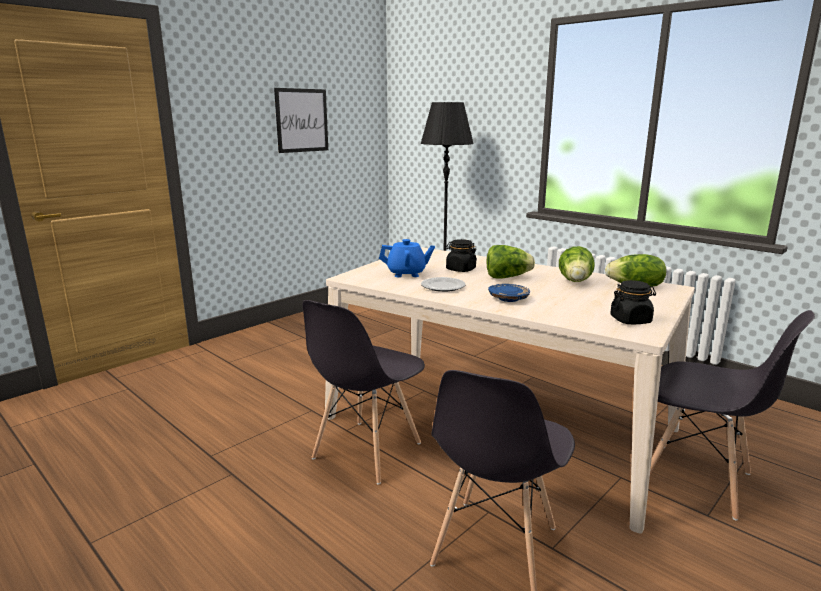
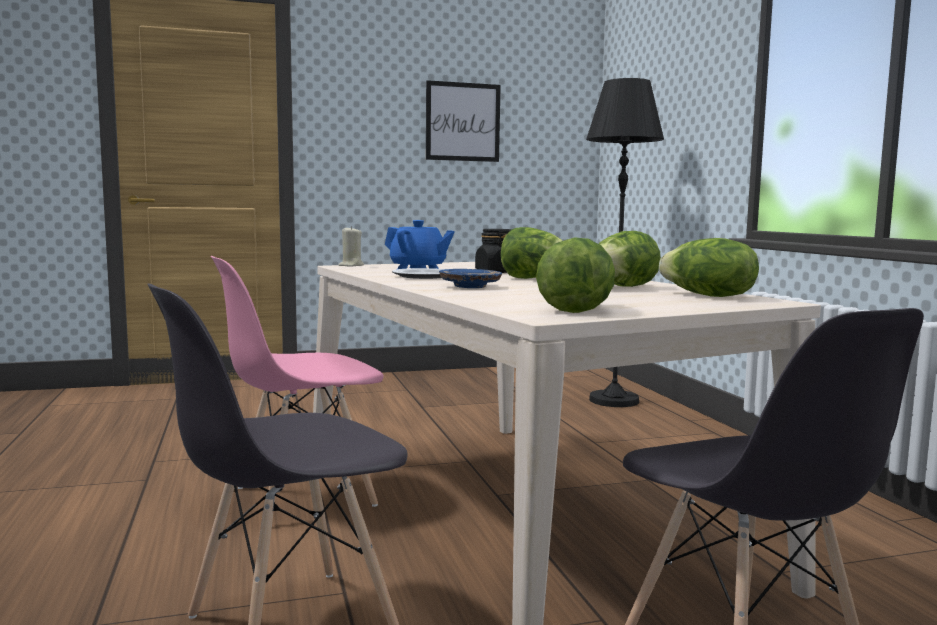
camera: 30 degrees right, 10 degrees down
grey chair [302,300,425,485] -> pink chair [210,256,384,507]
black jar [610,280,656,324] -> lettuce [536,237,615,313]
none -> beige candle [338,226,364,266]

